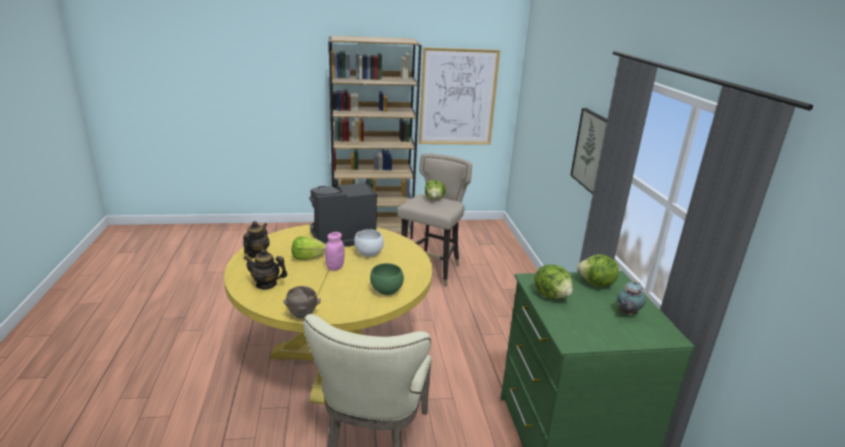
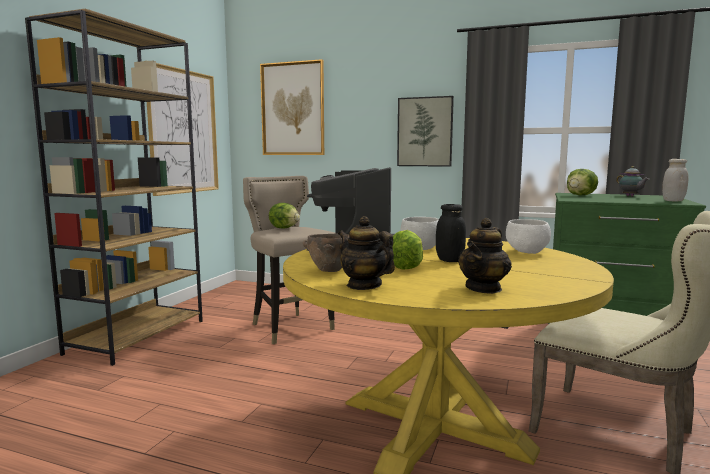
camera: 60 degrees left, 15 degrees down
brown bowl [283,286,321,318] -> brown bowl moved to [303,234,349,272]
pink jar [325,232,345,271] -> black jar [436,204,466,262]
green bowl [370,263,404,295] -> white bowl [506,219,551,254]
lettuce [534,265,573,299] -> none
none -> picture [260,59,324,155]
none -> white jar [662,159,688,201]

